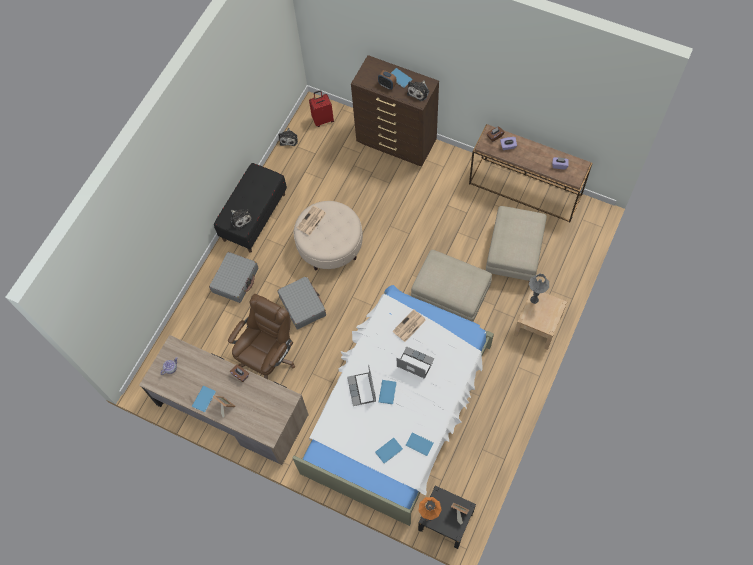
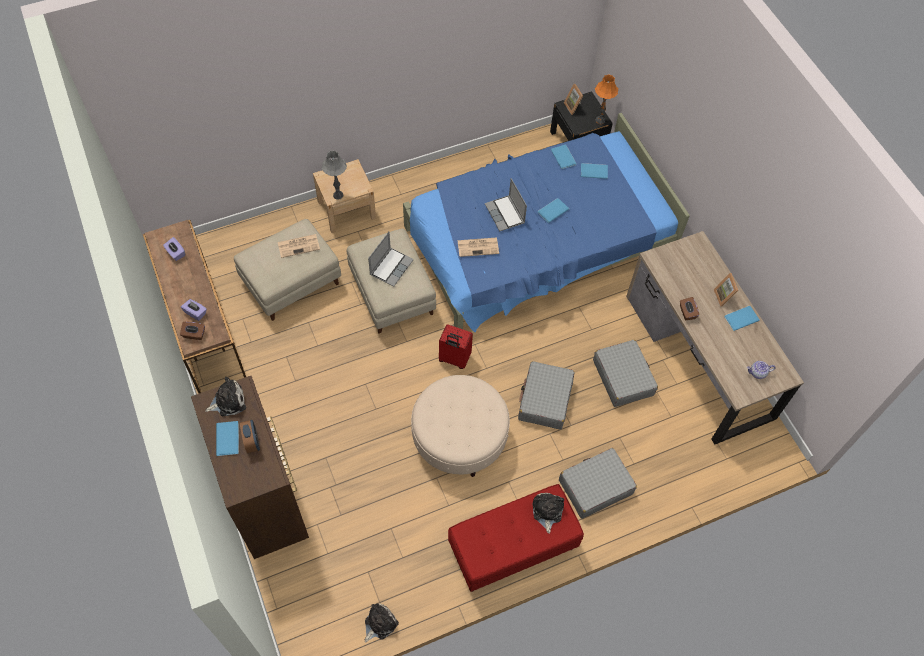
camera: 145 degrees left, 5 degrees down
black bench [214,163,287,253] -> red bench [448,484,584,592]
brown office chair [228,294,295,379] -> grey suitcase [593,340,658,407]
white bed [293,285,494,526] -> blue bed [403,113,690,332]
newspaper [297,205,326,236] -> newspaper moved to [278,234,320,258]
red suitcase [309,90,334,127] -> red suitcase moved to [439,324,473,369]
laptop [347,364,376,406] -> laptop moved to [368,232,414,287]

